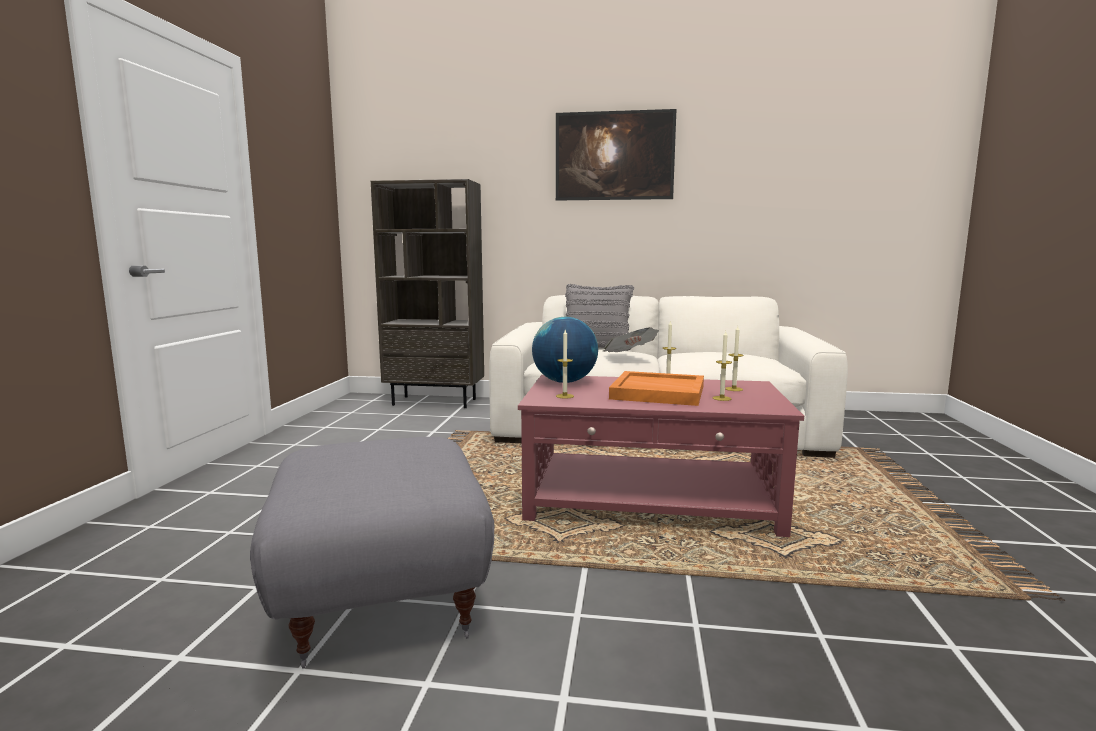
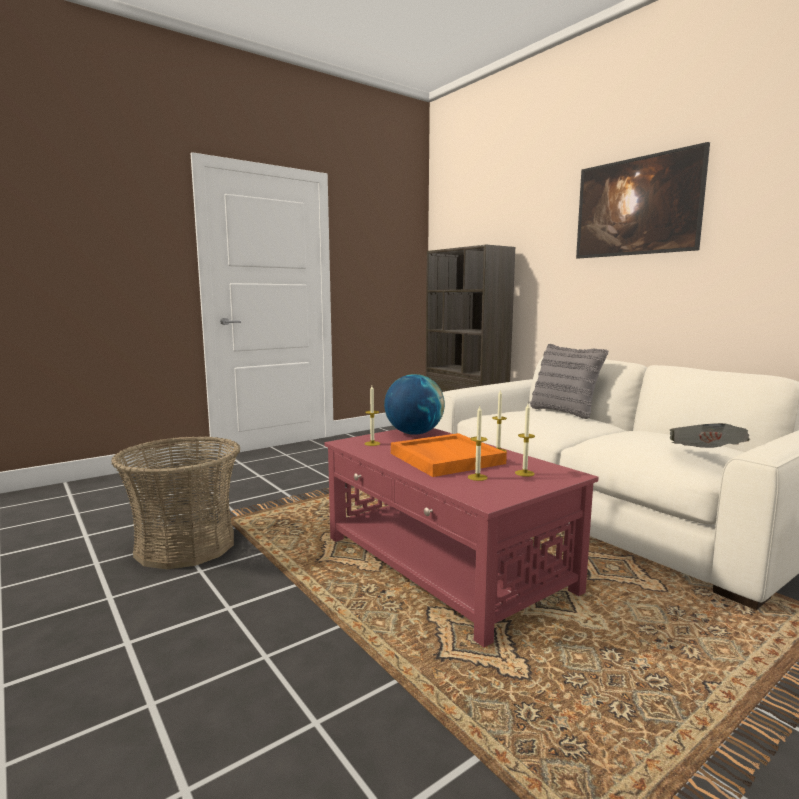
camera: 45 degrees right, 0 degrees up
grey ottoman [250,437,494,669] -> basket [111,436,240,569]
newspaper [603,327,659,352] -> newspaper moved to [670,423,750,448]

